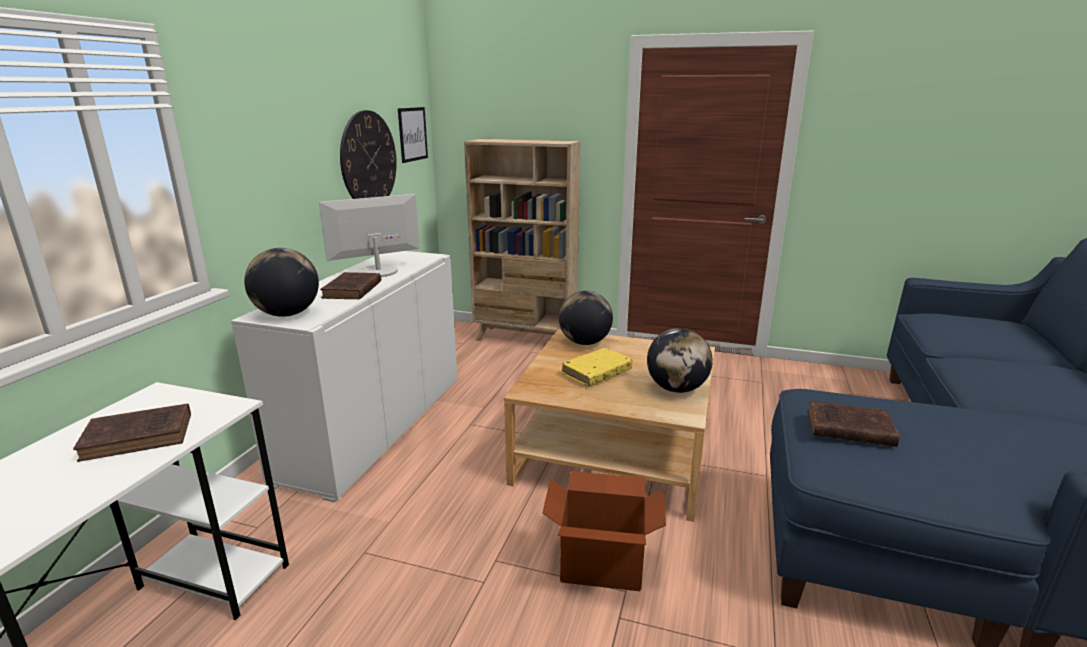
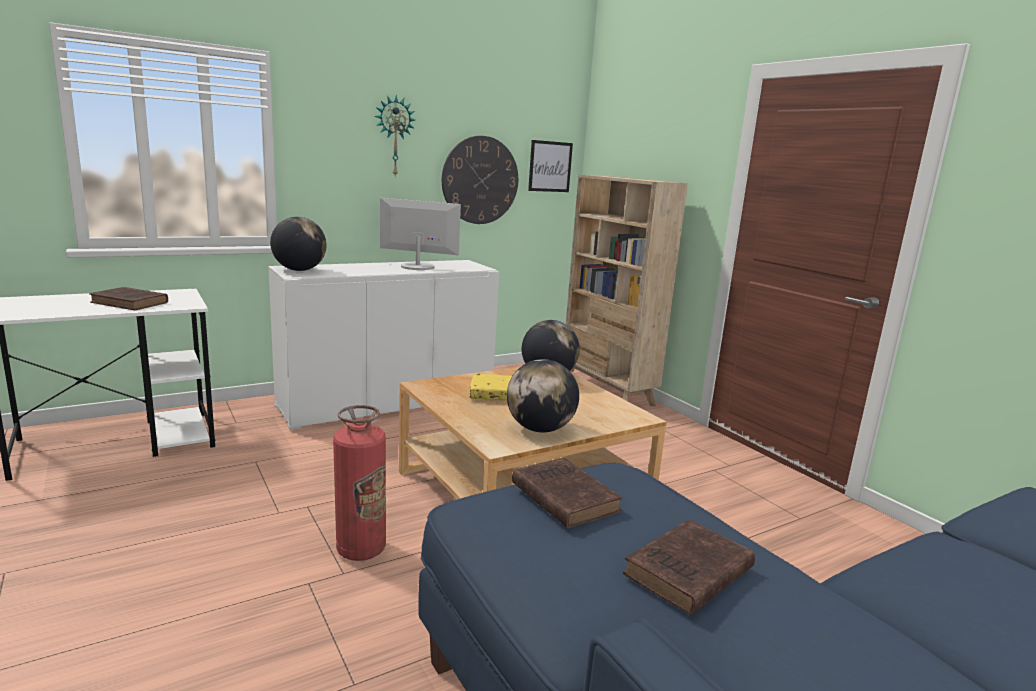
camera: 40 degrees right, 5 degrees down
brown book [320,272,381,300] -> brown book moved to [623,520,755,615]
cardboard box [543,471,666,591] -> fire extinguisher [333,405,386,561]
none -> wall clock [375,95,415,177]

